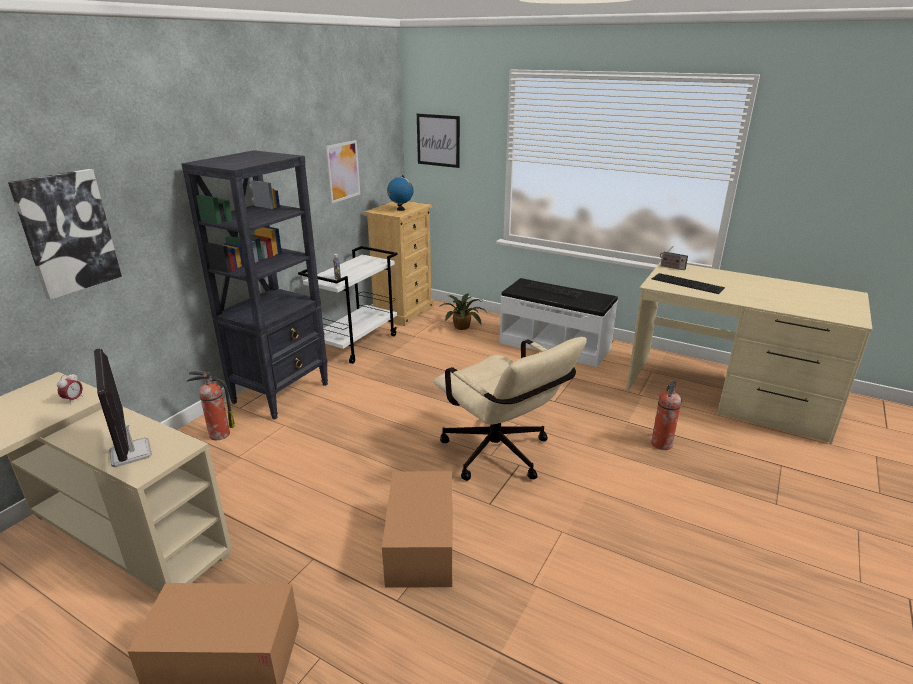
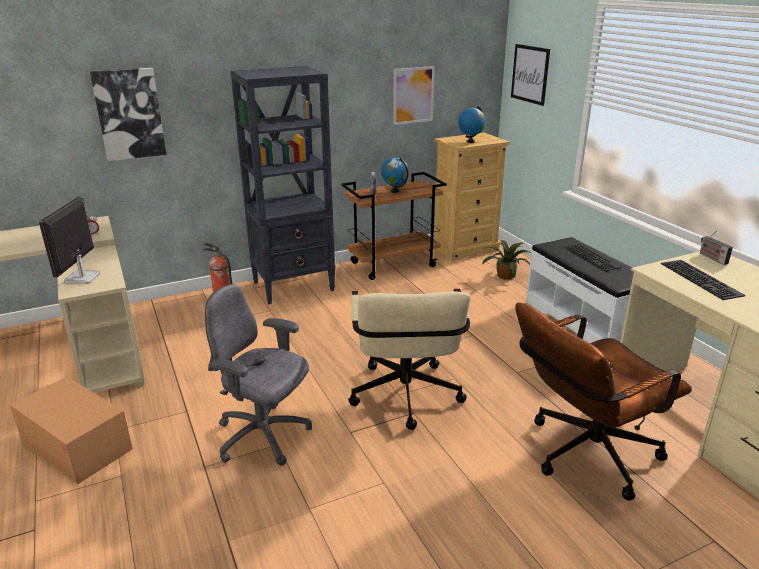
camera: 35 degrees right, 0 degrees up
white cart [298,246,397,364] -> brown cart [341,172,447,280]
cardboard box [382,471,452,588] -> grey office chair [205,284,312,466]
fire extinguisher [651,381,681,450] -> brown office chair [515,303,692,501]
none -> globe [381,158,409,193]

